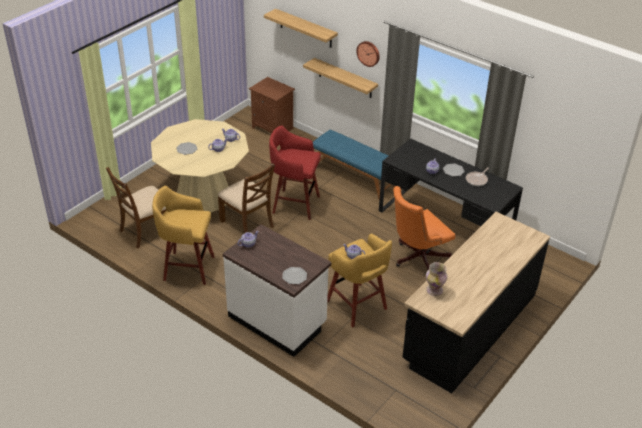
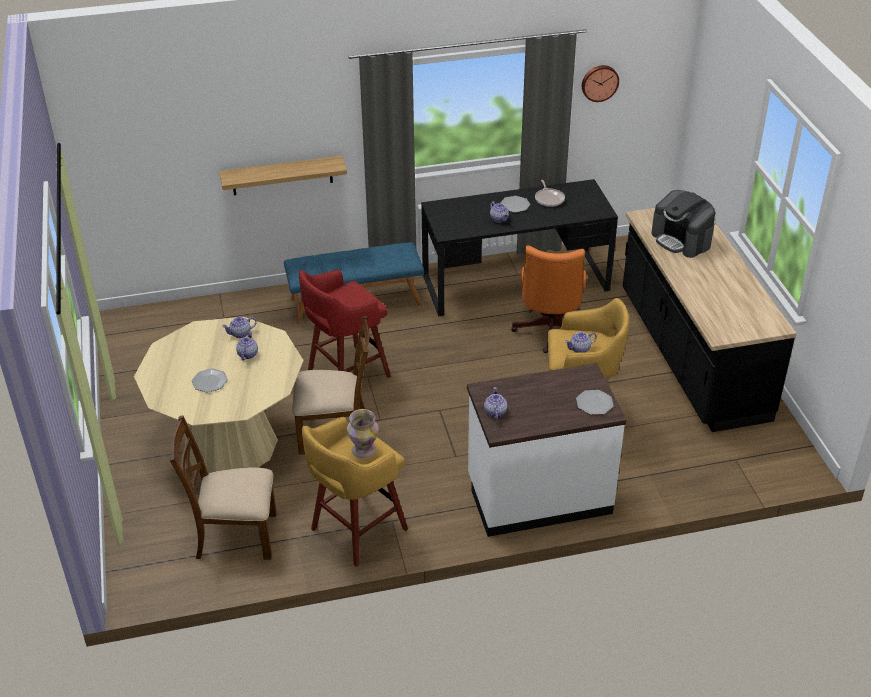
camera: 50 degrees left, 0 degrees up
brown chair [106,167,167,249] -> brown chair turned 90 degrees clockwise [170,415,276,560]
brown nightstand [249,77,295,133] -> none
shelf [264,8,338,48] -> none
wall clock [357,41,380,67] -> wall clock moved to [582,65,619,102]
vase [426,262,448,296] -> vase moved to [347,409,379,459]
none -> coffee machine [651,190,716,258]

